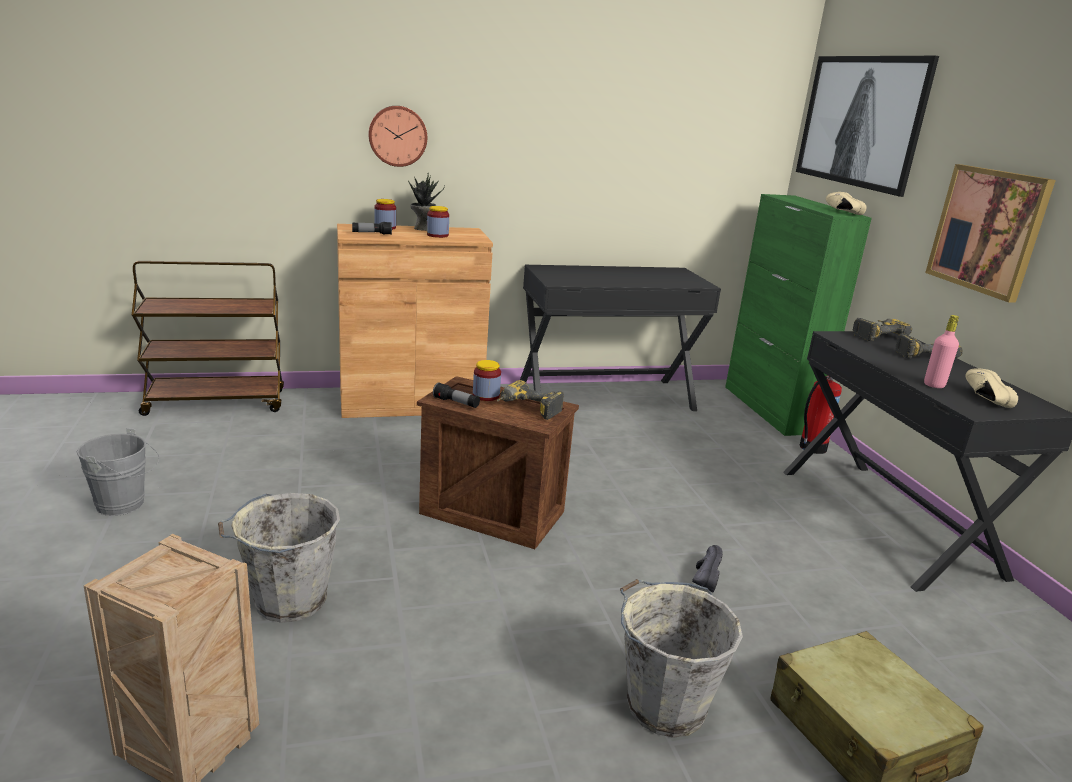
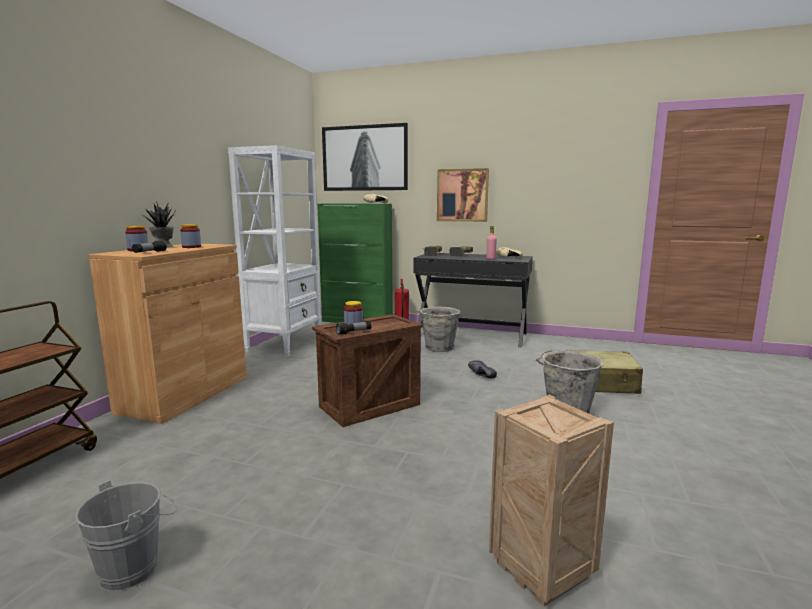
camera: 55 degrees left, 10 degrees down
grey bucket [218,493,340,623] -> grey bucket moved to [418,307,461,352]
wall clock [368,106,427,167] -> none
power drill [497,380,564,420] -> none
black desk [520,265,721,411] -> white bookcase [228,145,321,357]

